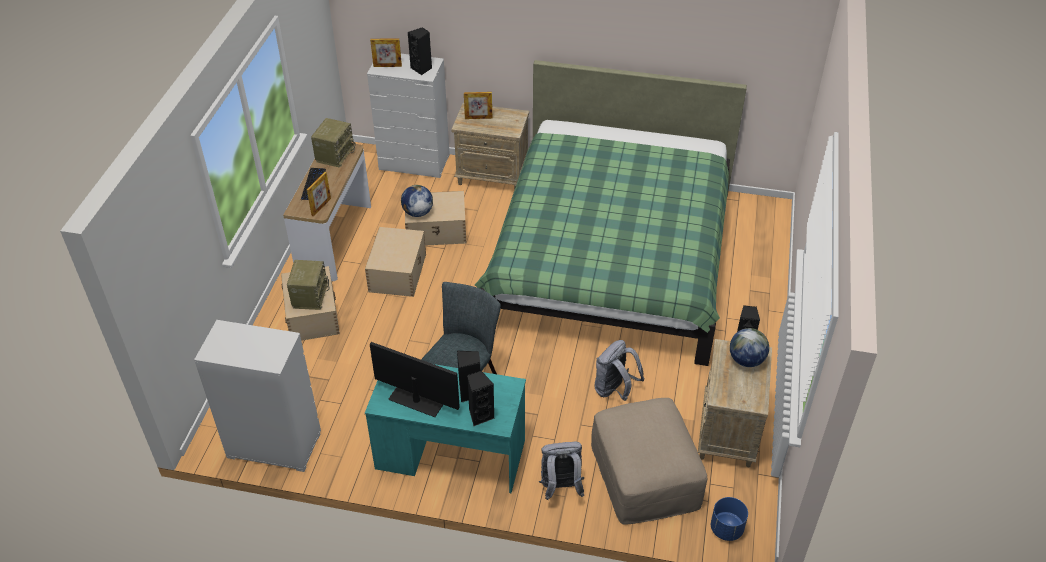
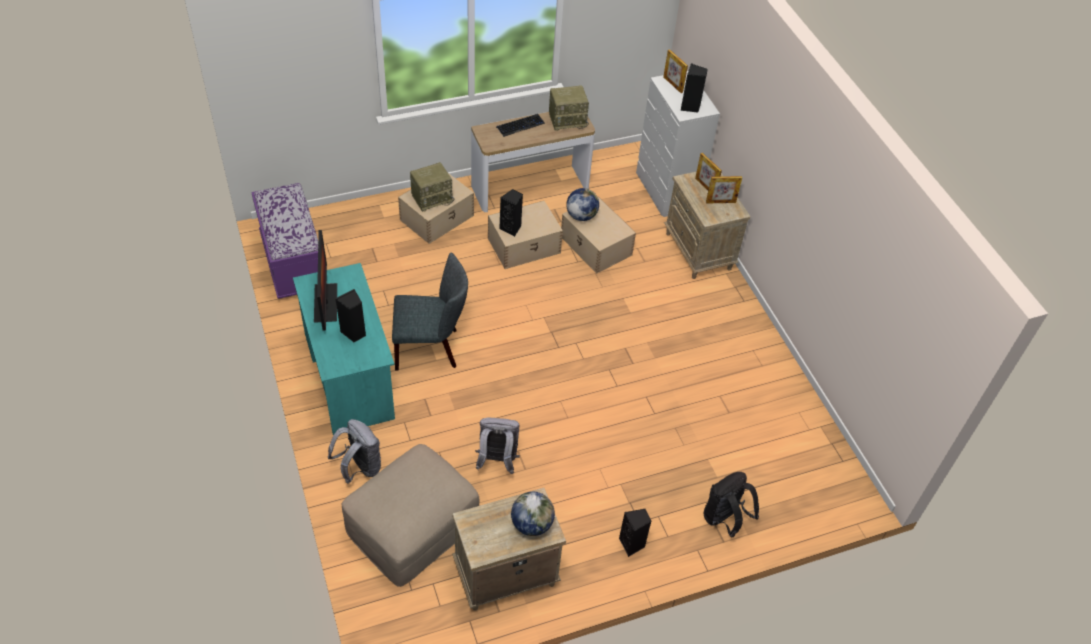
camera: 55 degrees right, 5 degrees up
white dresser [194,320,321,472] -> purple bench [251,183,318,299]
picture frame [307,172,331,217] -> picture frame moved to [706,176,742,204]
black speaker [467,371,494,426] -> black speaker moved to [499,189,523,237]
green bed [475,60,747,366] -> none
blue planter [711,497,748,541] -> none
none -> black backpack [704,472,759,537]

